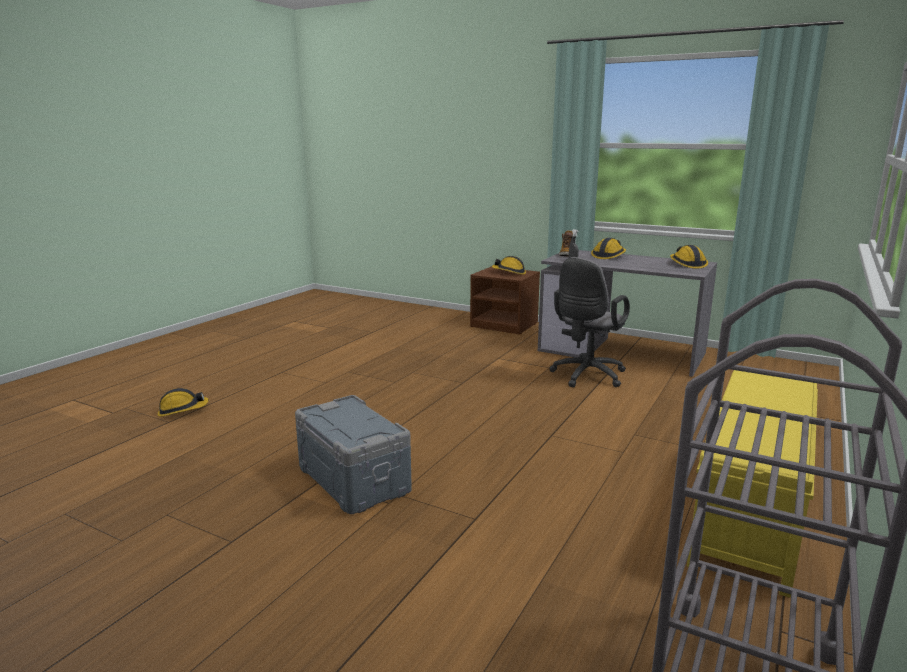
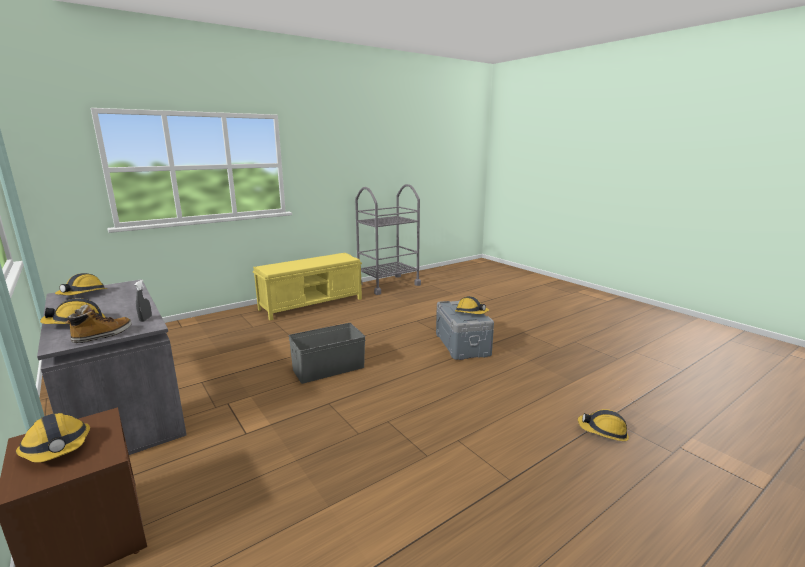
camera: 155 degrees left, 0 degrees up
grey office chair [549,257,630,387] -> none
none -> grey storage box [289,323,365,384]
none -> hard hat [455,296,489,314]

